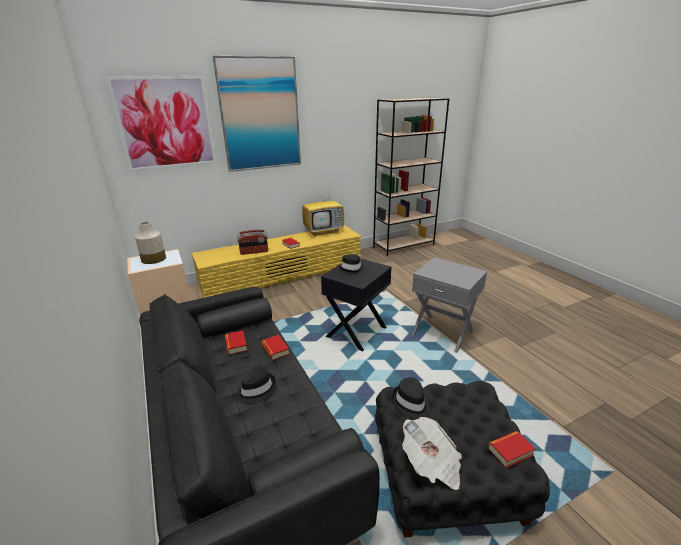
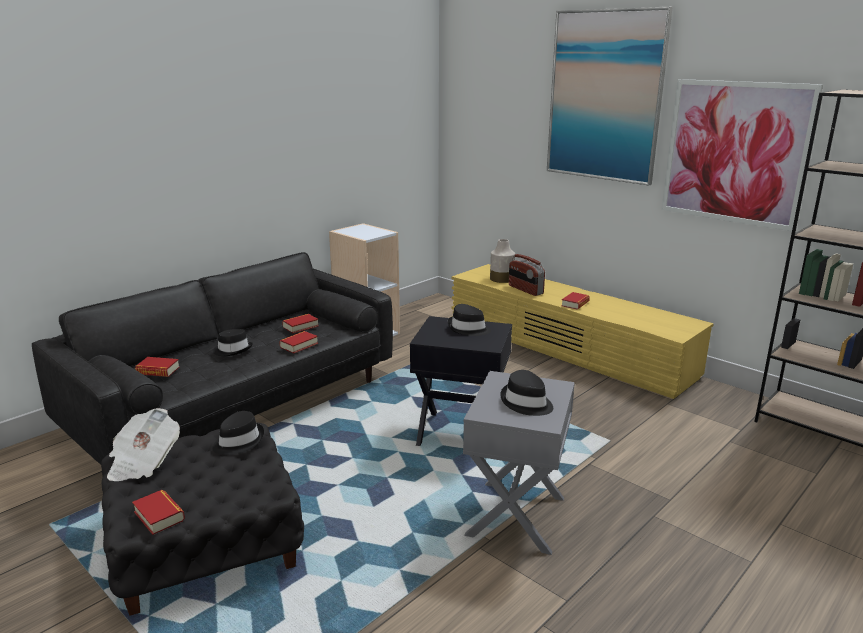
camera: 70 degrees right, 5 degrees down
picture [105,75,217,172] -> picture moved to [661,79,823,231]
beige vase [135,221,166,264] -> beige vase moved to [490,239,515,283]
television [302,190,344,236] -> none
none -> book [135,357,179,377]
none -> black hat [500,370,553,416]

